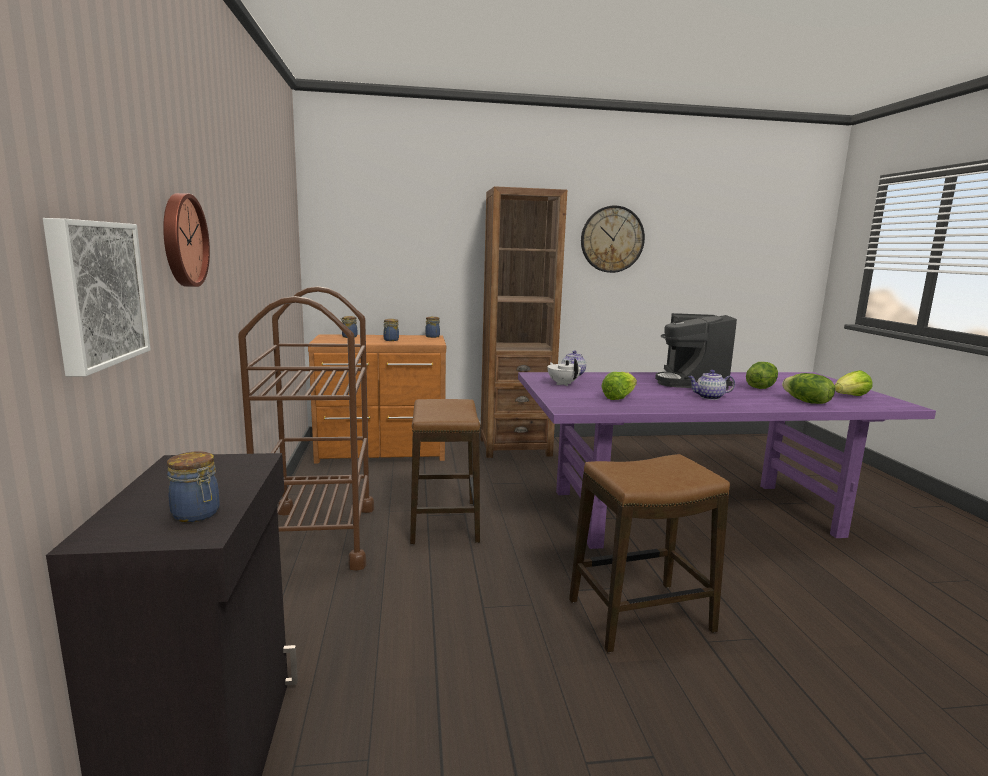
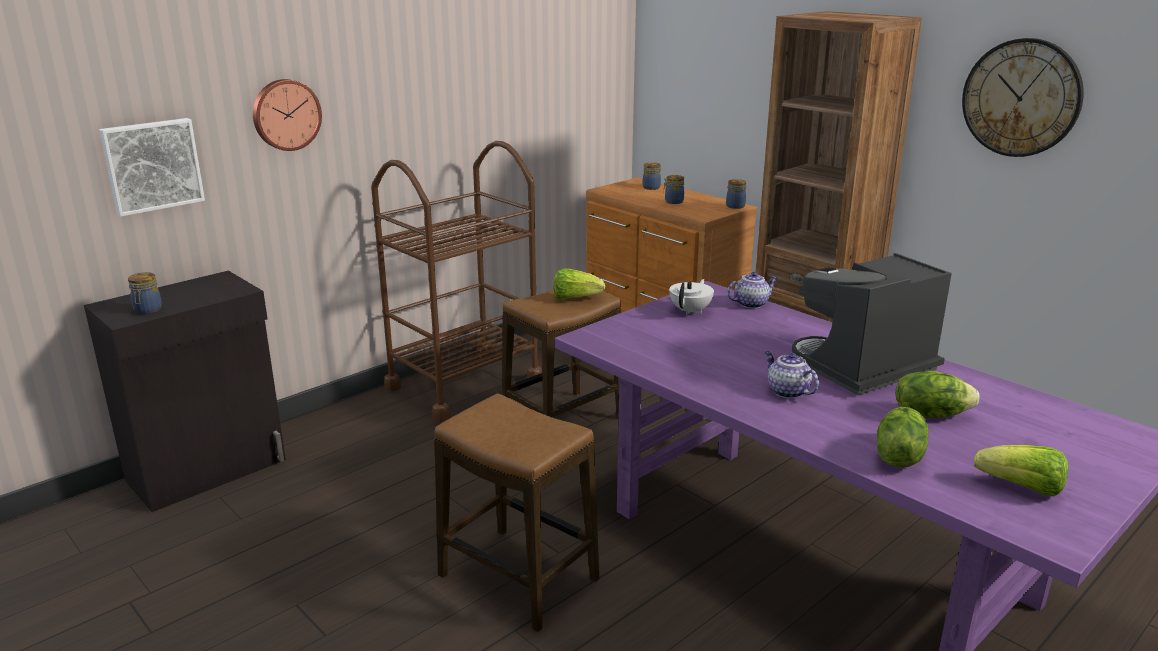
camera: 55 degrees right, 10 degrees up
lettuce [601,372,637,400] -> lettuce moved to [554,268,605,299]

